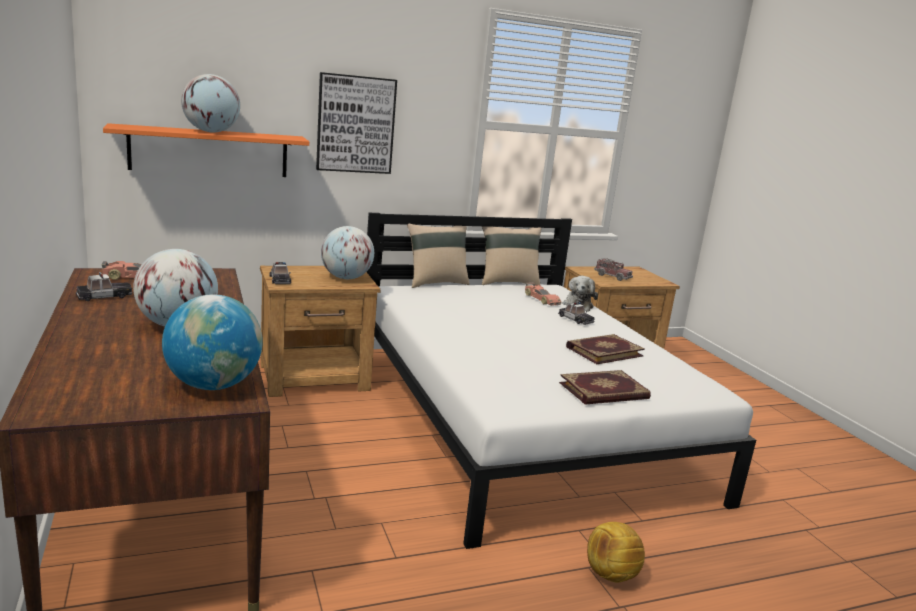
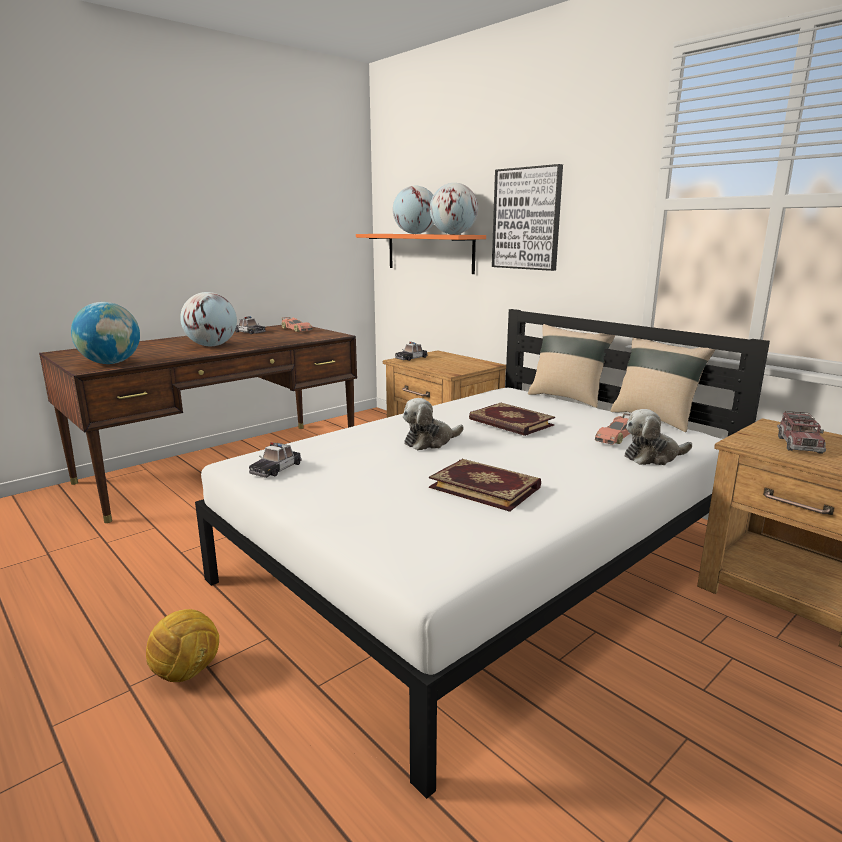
camera: 70 degrees right, 0 degrees up
globe [321,226,374,279] -> globe moved to [430,183,478,235]
toy car [558,302,595,325] -> toy car moved to [249,442,302,478]
book [559,370,651,405] -> book moved to [469,403,555,436]
none -> plush toy [403,398,464,450]

